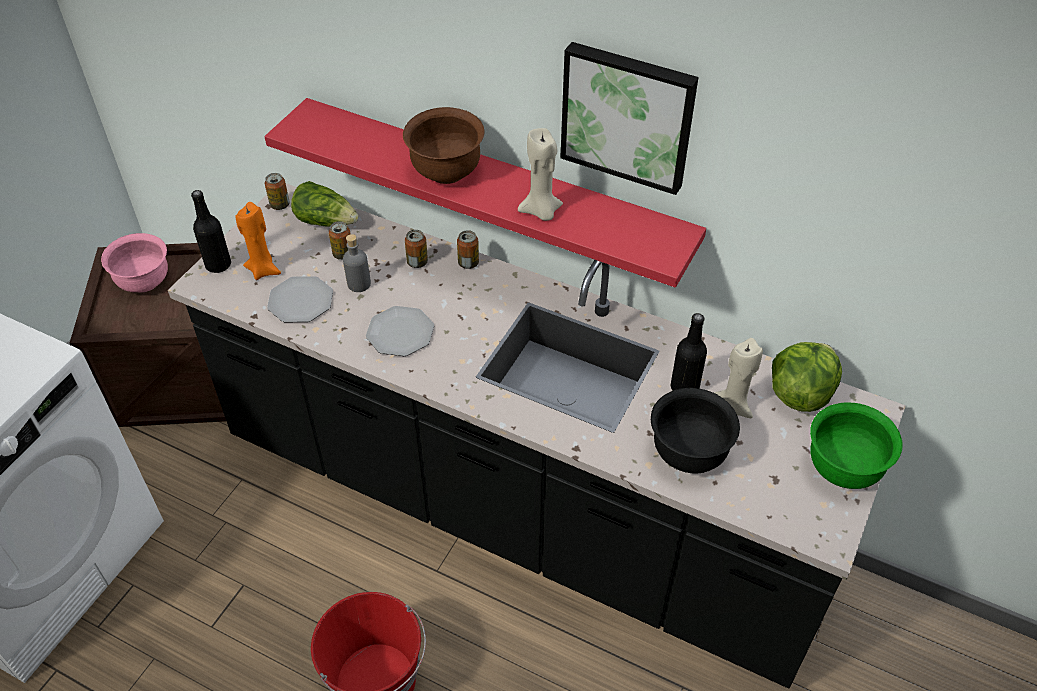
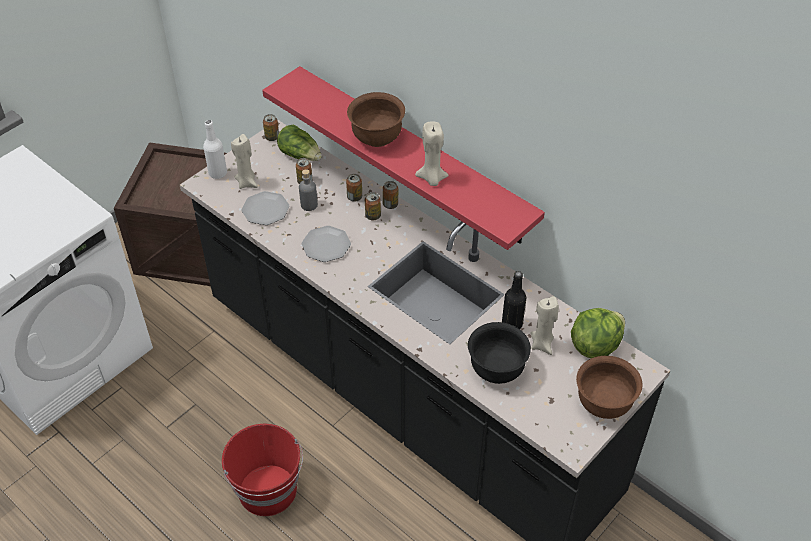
camera: 15 degrees right, 0 degrees up
pink bowl [101,233,168,292] -> none
black bottle [191,190,231,273] -> white bottle [203,120,227,179]
orange candle [236,202,281,280] -> beige candle [231,134,258,189]
picture [560,42,698,195] -> none
green bowl [810,402,903,489] -> brown bowl [576,356,642,419]
none -> can [365,192,381,220]

